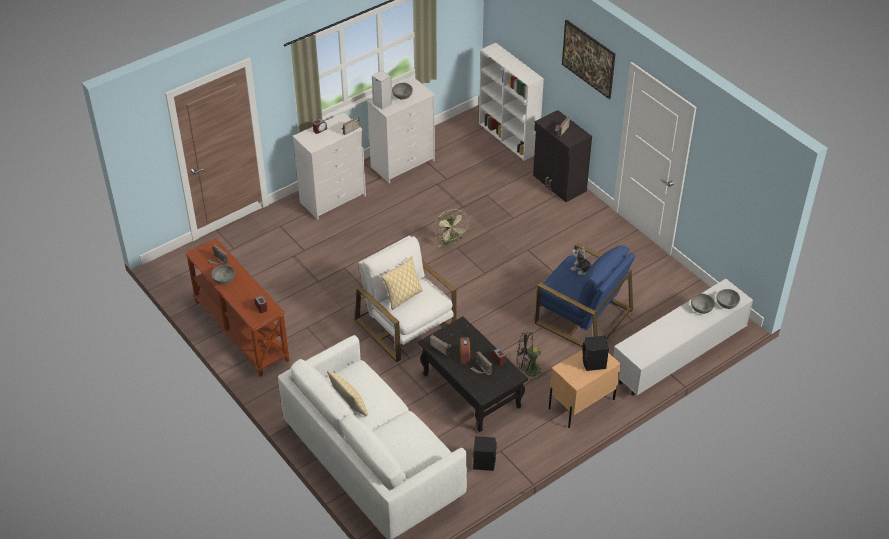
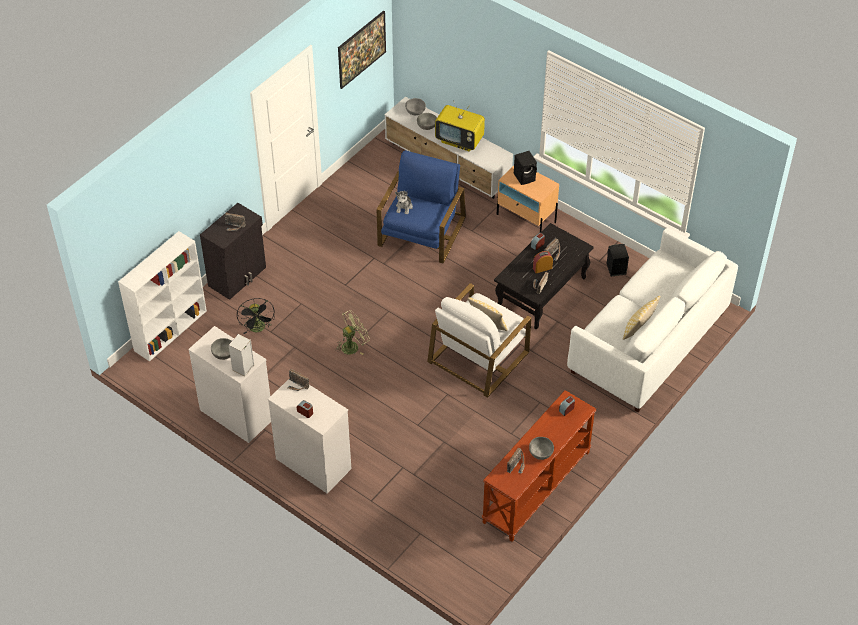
camera: 105 degrees left, 5 degrees up
black fan [516,332,547,381] -> black fan moved to [237,298,275,334]
picture [562,20,616,99] -> picture moved to [338,10,386,89]
none -> television [435,100,485,152]

